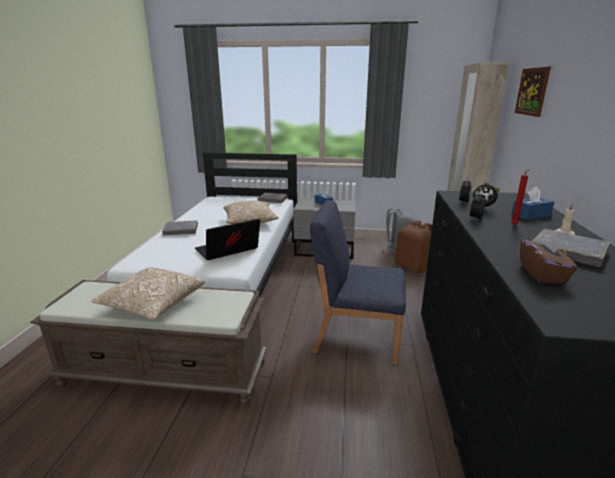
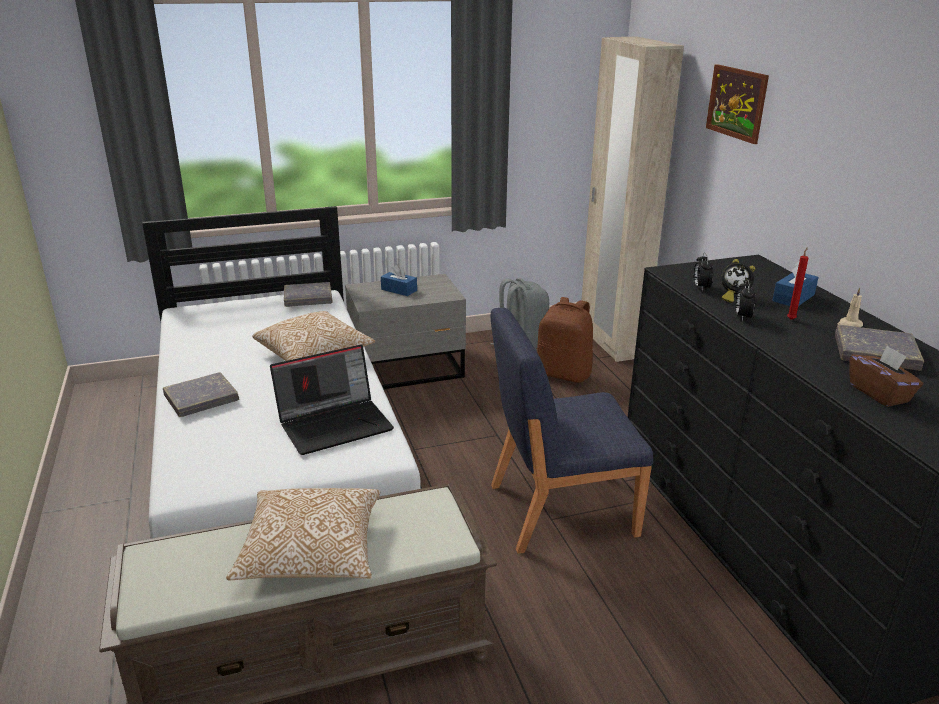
camera: 25 degrees left, 5 degrees up
laptop [195,219,260,260] -> laptop turned 150 degrees counterclockwise [270,344,394,455]

